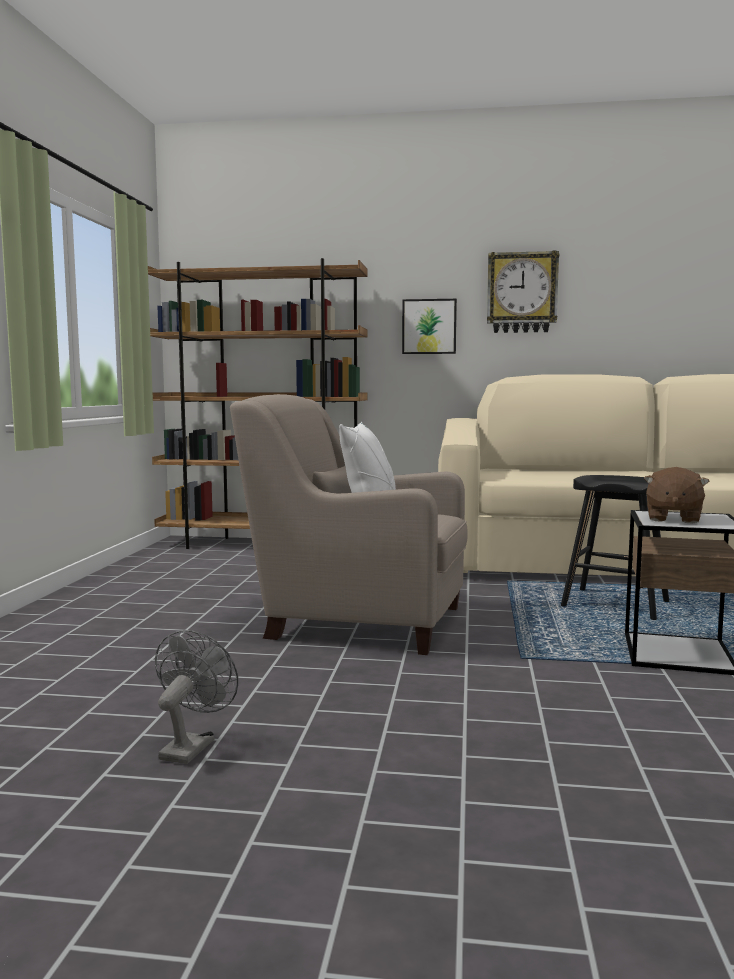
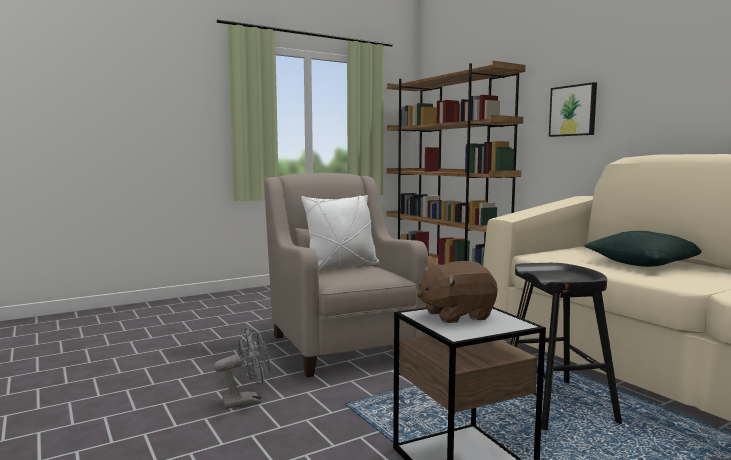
camera: 50 degrees right, 0 degrees up
grey fan [155,630,238,764] -> grey fan moved to [214,326,270,409]
wall clock [487,250,559,333] -> none
none -> green pillow [585,231,702,267]

